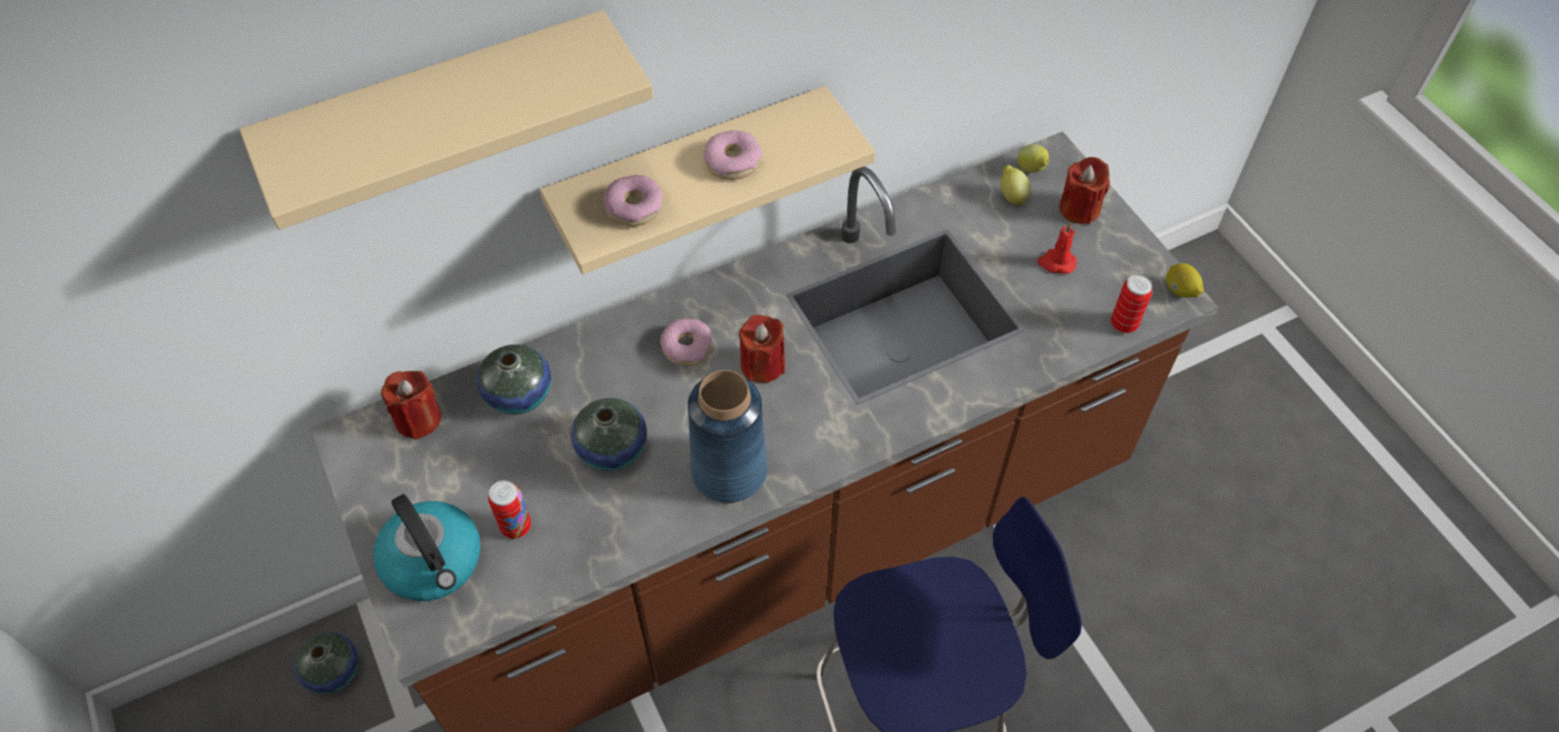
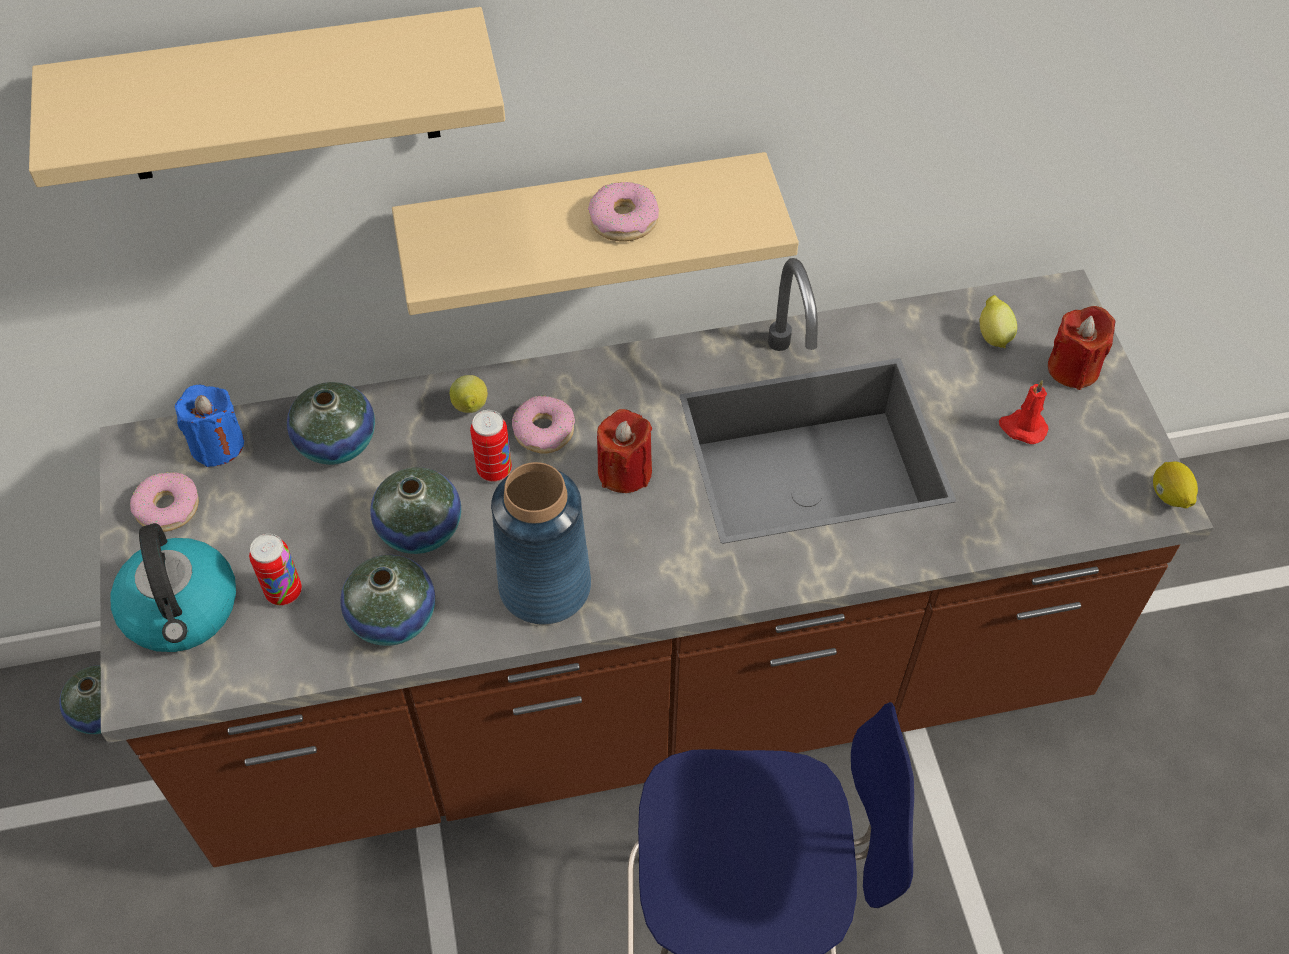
camera: 15 degrees right, 0 degrees up
red candle [381,371,441,440] -> blue candle [175,385,244,467]
donut [603,175,662,227] -> donut moved to [130,473,199,532]
lemon [1017,144,1049,173] -> lemon moved to [450,375,488,413]
can [1111,274,1153,333] -> can moved to [470,410,512,482]
none -> vase [340,555,435,646]

